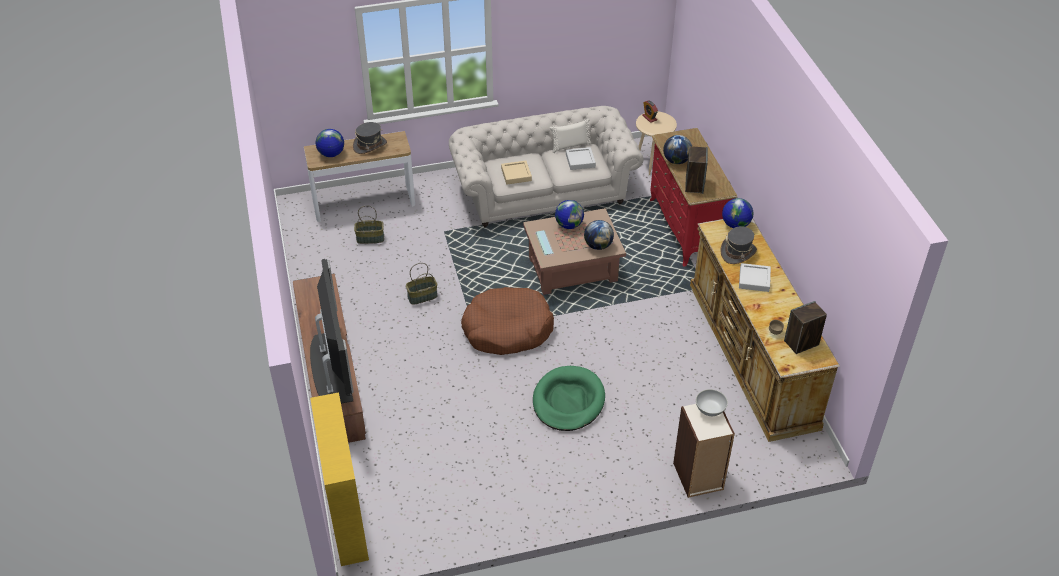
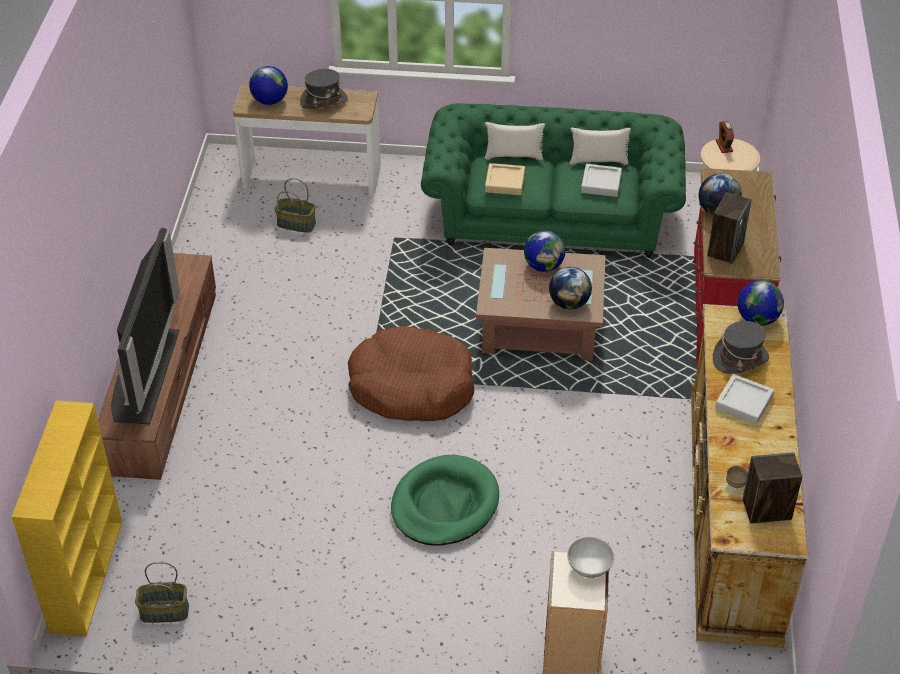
camera: 20 degrees right, 0 degrees up
basket [406,263,438,305] -> basket moved to [135,562,189,623]
white sofa [449,106,644,227] -> green sofa [421,103,686,258]
none -> white pillow [485,122,545,161]

